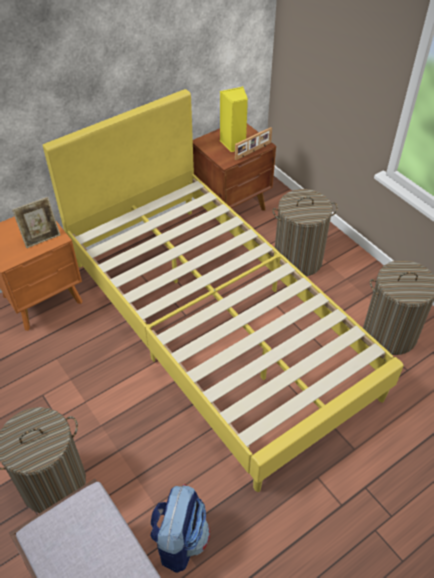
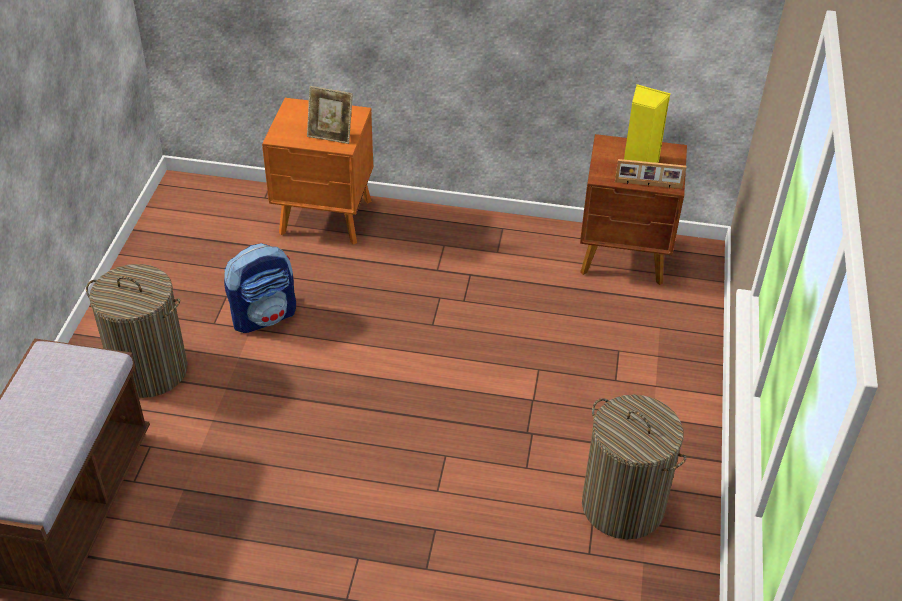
camera: 45 degrees right, 5 degrees down
yellow bed [43,89,404,492] -> none
backpack [150,484,210,573] -> backpack moved to [224,243,296,333]
laundry basket [272,189,338,277] -> none

